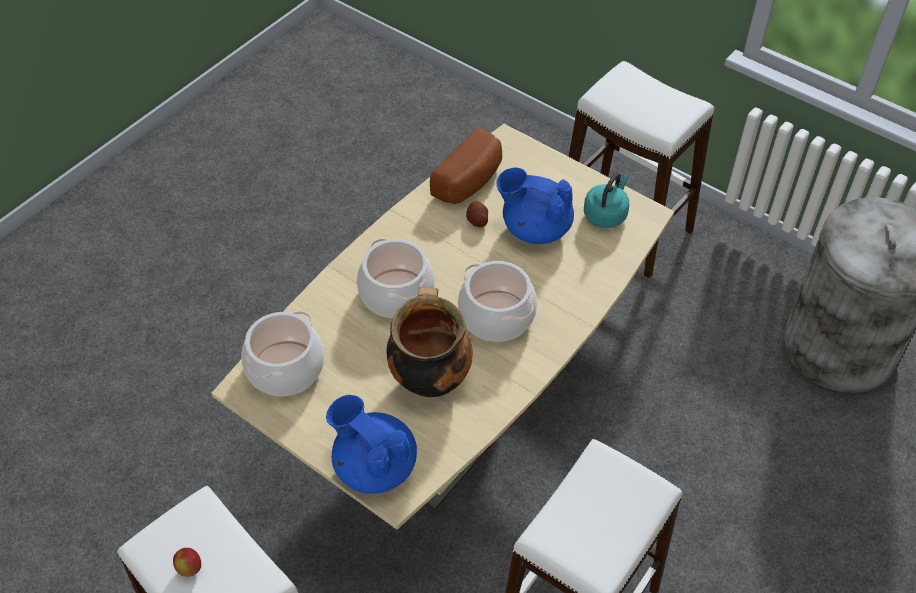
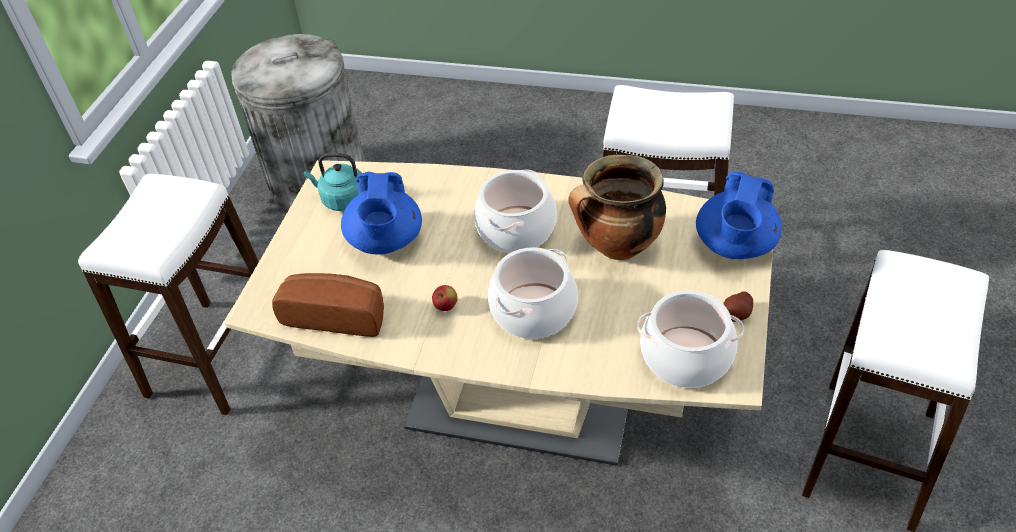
camera: 110 degrees left, 5 degrees down
apple [173,548,201,577] -> apple moved to [432,285,458,311]
potato [466,201,488,227] -> potato moved to [723,291,753,322]

